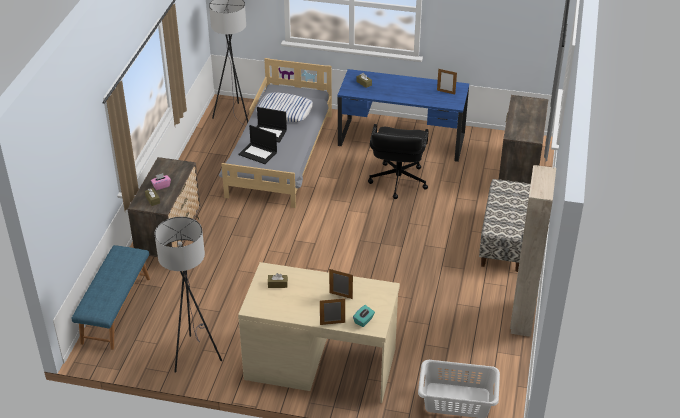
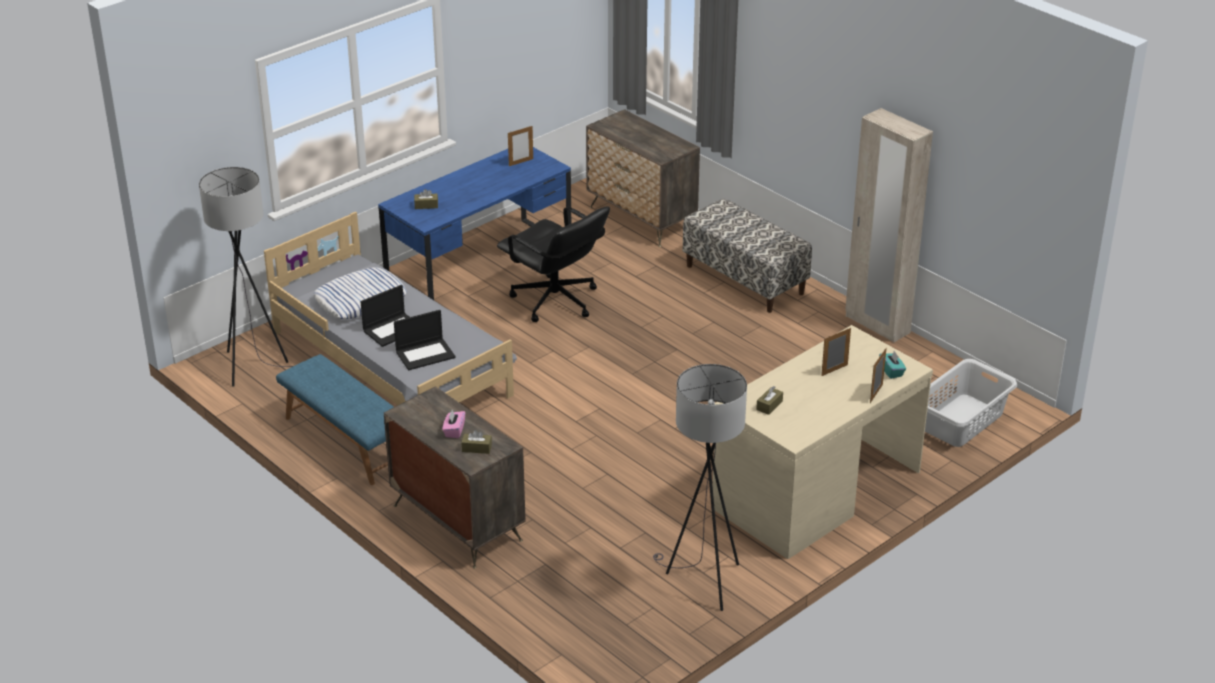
camera: 55 degrees left, 5 degrees down
blue bench [71,245,150,350] -> blue bench moved to [276,354,394,485]

